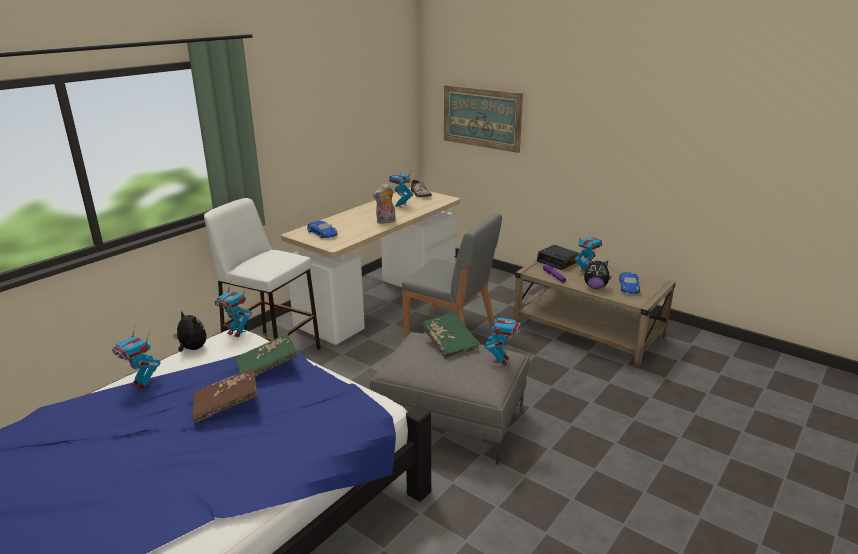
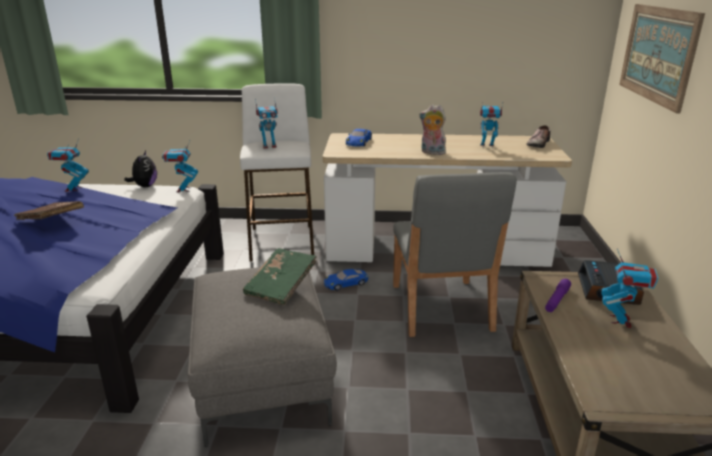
camera: 55 degrees right, 0 degrees up
green book [235,334,298,377] -> none
toy robot [485,308,521,366] -> toy robot moved to [255,97,278,149]
plush toy [584,259,612,289] -> none
blue toy car [619,272,640,294] -> blue toy car moved to [324,269,368,291]

